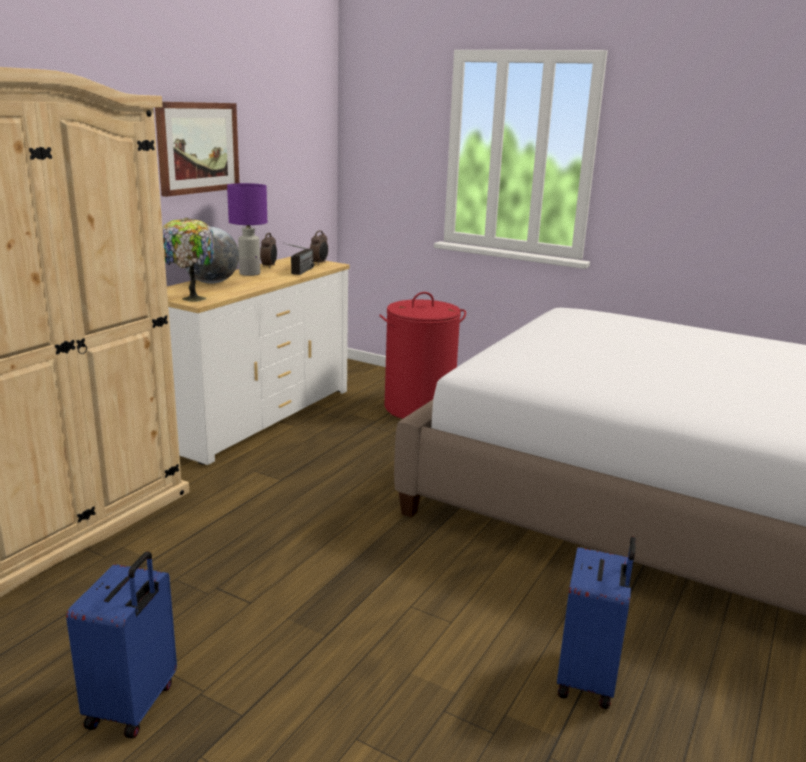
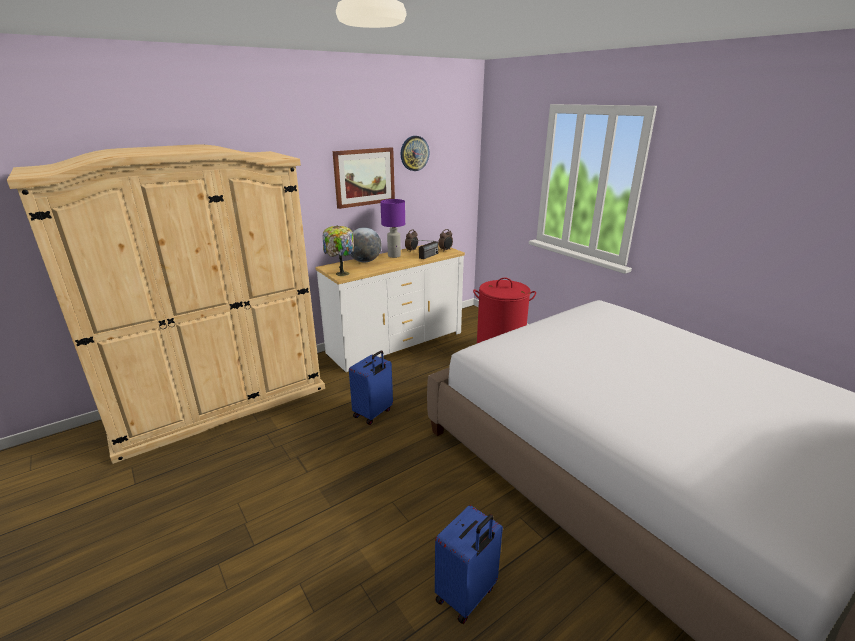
camera: 25 degrees right, 5 degrees up
blue suitcase [66,551,177,738] -> blue suitcase moved to [349,350,393,425]
none -> wall clock [401,136,429,171]

